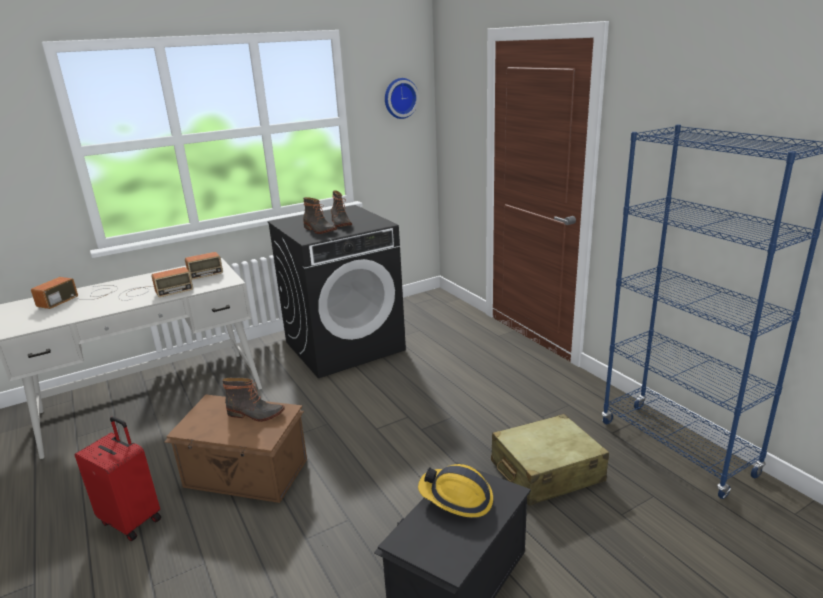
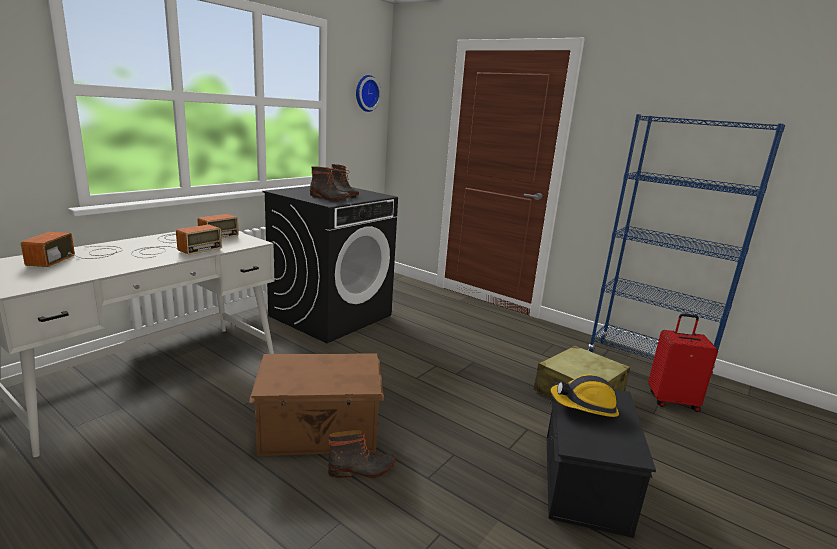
camera: 25 degrees left, 5 degrees down
red suitcase [75,416,161,541] -> red suitcase moved to [648,313,718,412]
boot [222,378,285,422] -> boot moved to [328,430,395,478]

